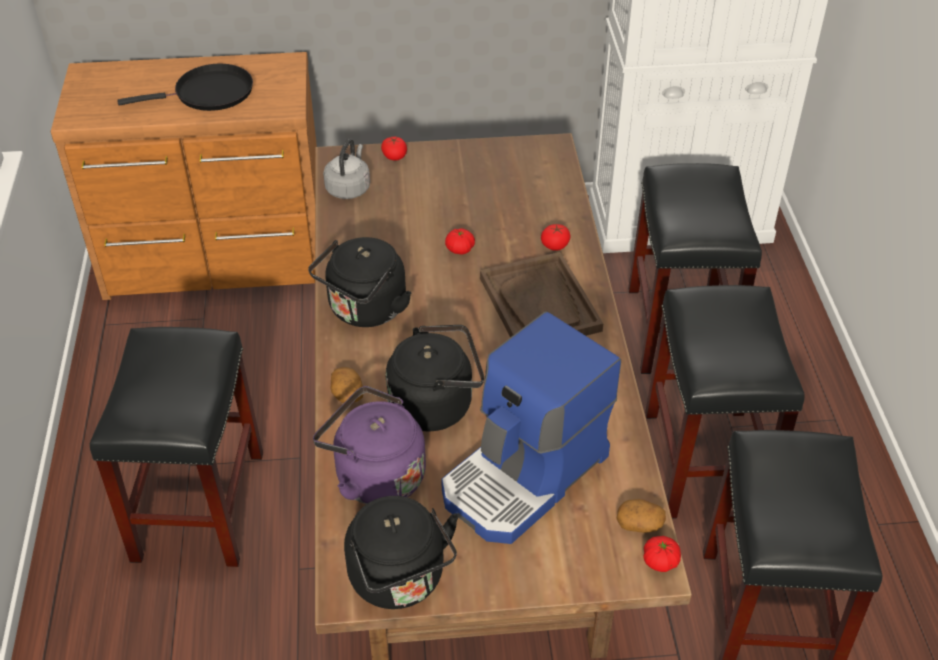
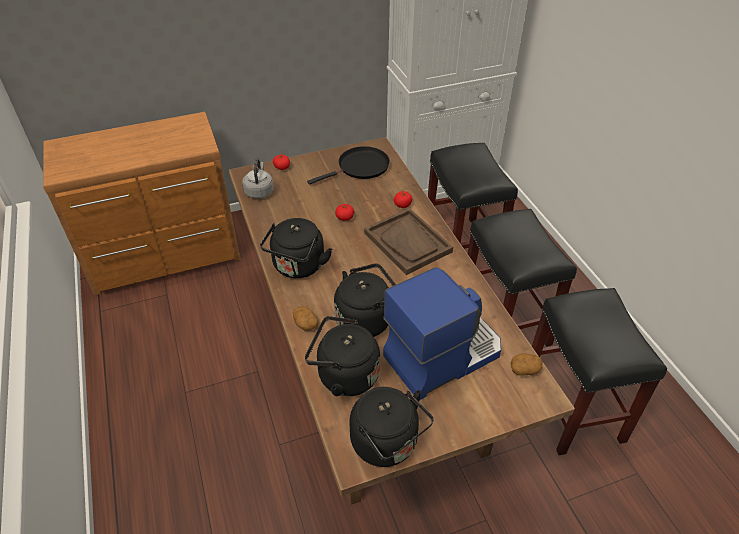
camera: 15 degrees left, 0 degrees up
black stool [90,327,263,567] -> none
black frying pan [117,64,253,111] -> black frying pan moved to [307,146,390,185]
purple kettle [313,386,426,504] -> black kettle [305,316,380,396]
coffee machine [441,311,621,544] -> coffee machine turned 150 degrees counterclockwise [383,267,501,400]
tomato [643,536,681,572] -> none

